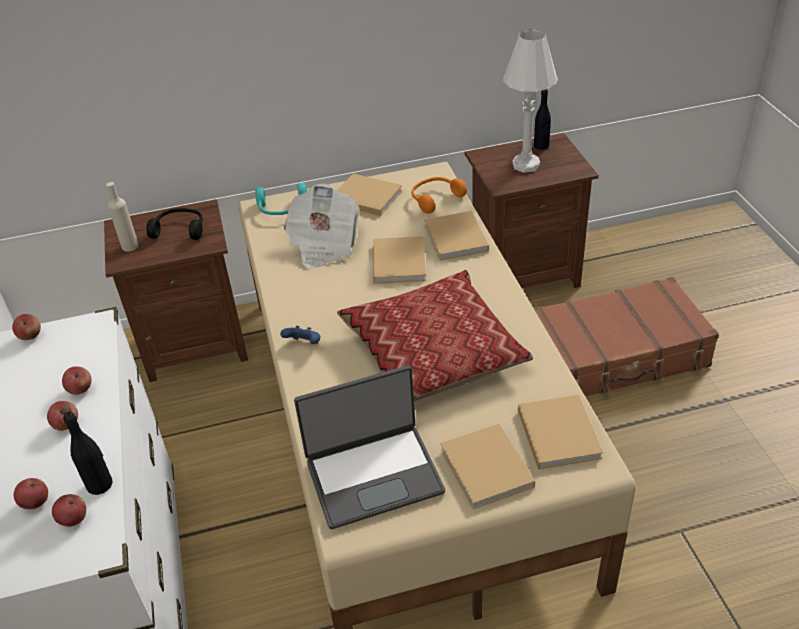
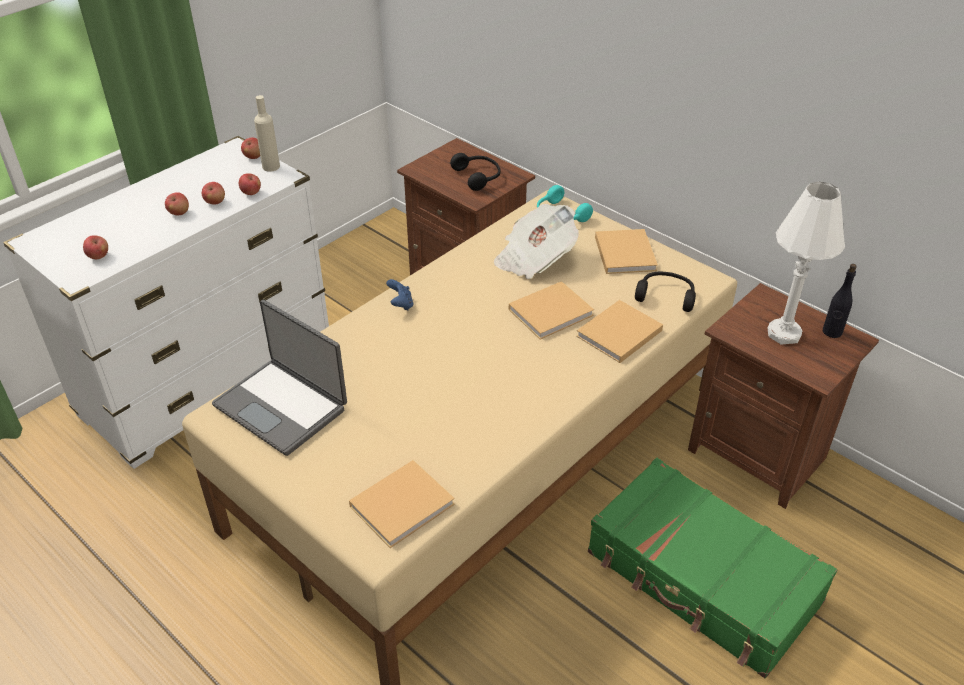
camera: 55 degrees right, 0 degrees up
apple [14,478,48,509] -> apple moved to [239,173,261,195]
black bottle [62,407,113,495] -> none
beige bottle [106,182,139,252] -> beige bottle moved to [254,95,280,172]
pillow [337,270,533,401] -> none
orange headphones [411,177,467,214] -> black headphones [635,272,696,312]
beige book [440,424,535,509] -> none
brown suitcase [534,277,719,396] -> green suitcase [588,458,837,678]

